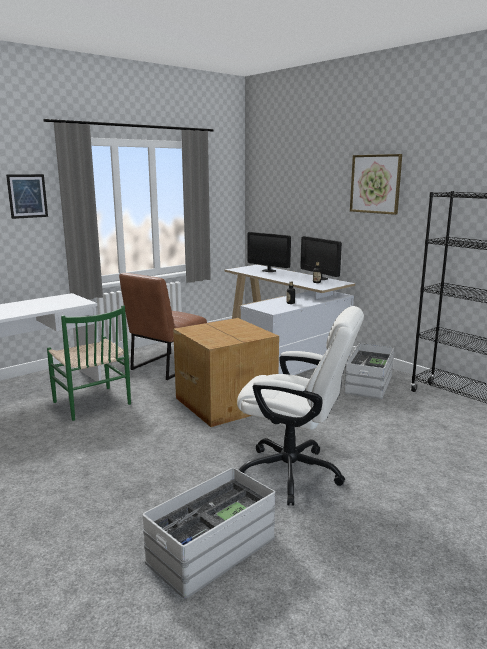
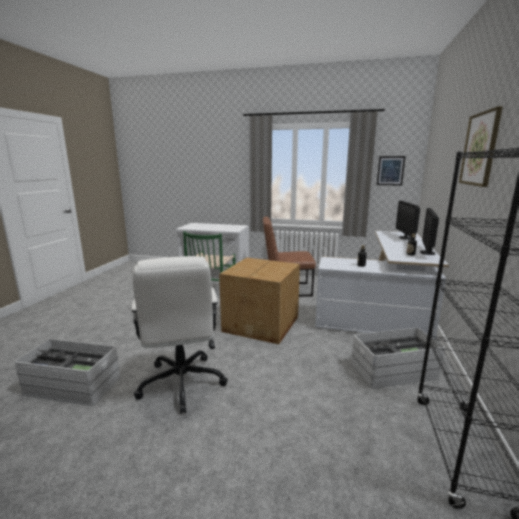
camera: 55 degrees right, 0 degrees up
picture [6,174,48,219] -> picture moved to [377,156,406,186]

